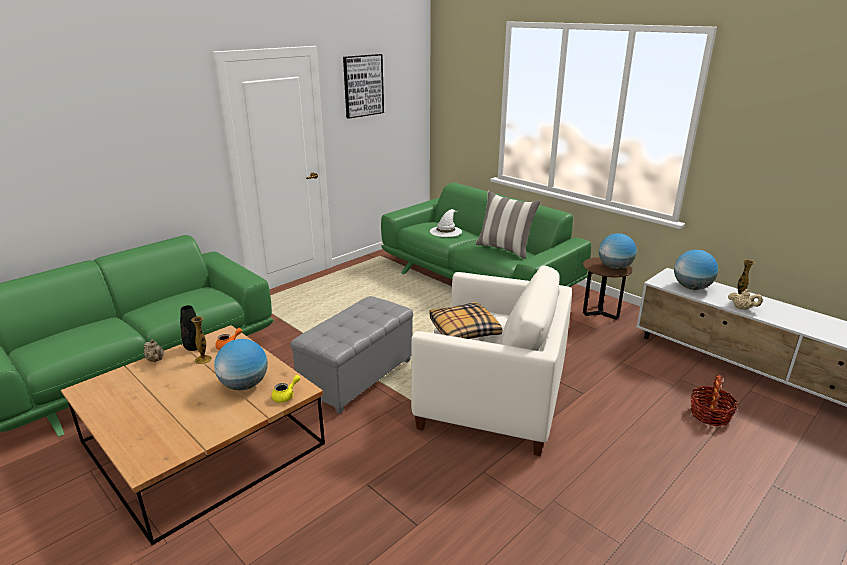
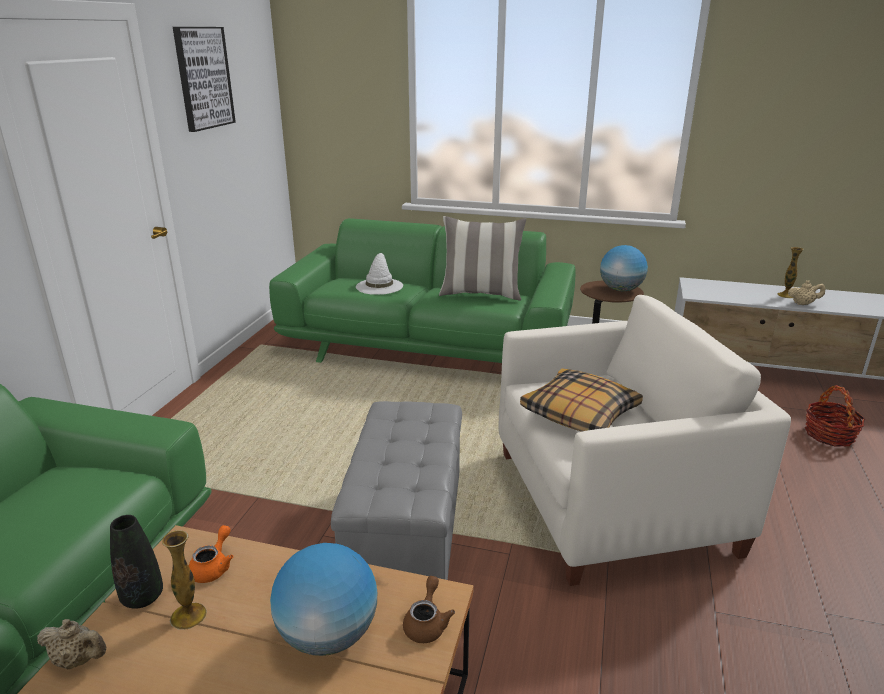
camera: 30 degrees left, 0 degrees up
yellow teapot [271,375,300,403] -> brown teapot [403,576,455,643]
globe [674,250,718,290] -> none

